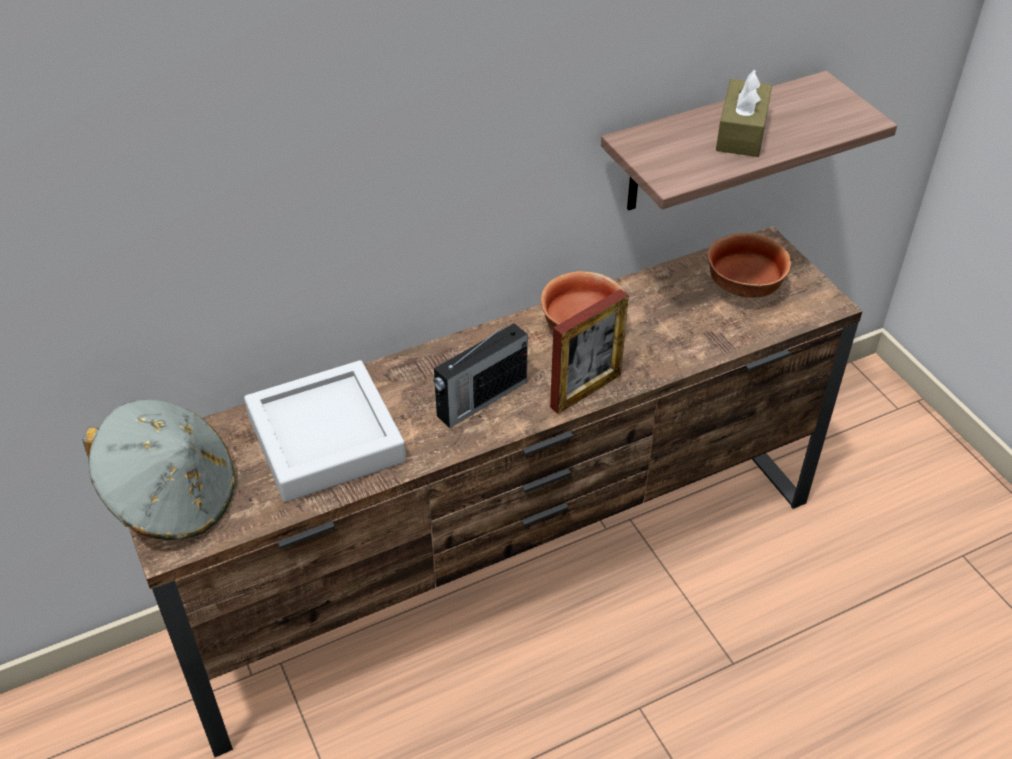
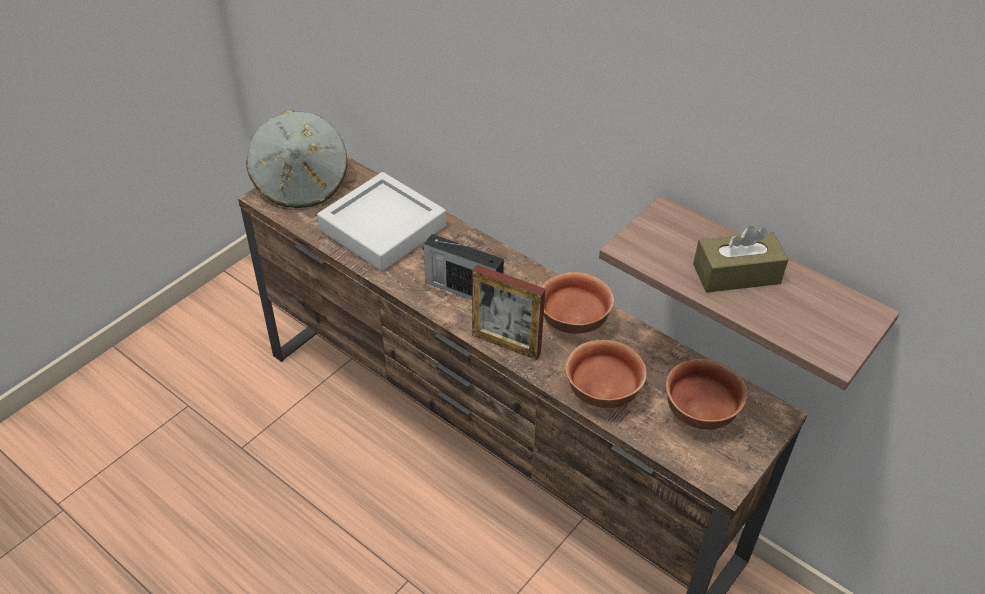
camera: 65 degrees right, 0 degrees up
none -> bowl [565,340,647,408]

